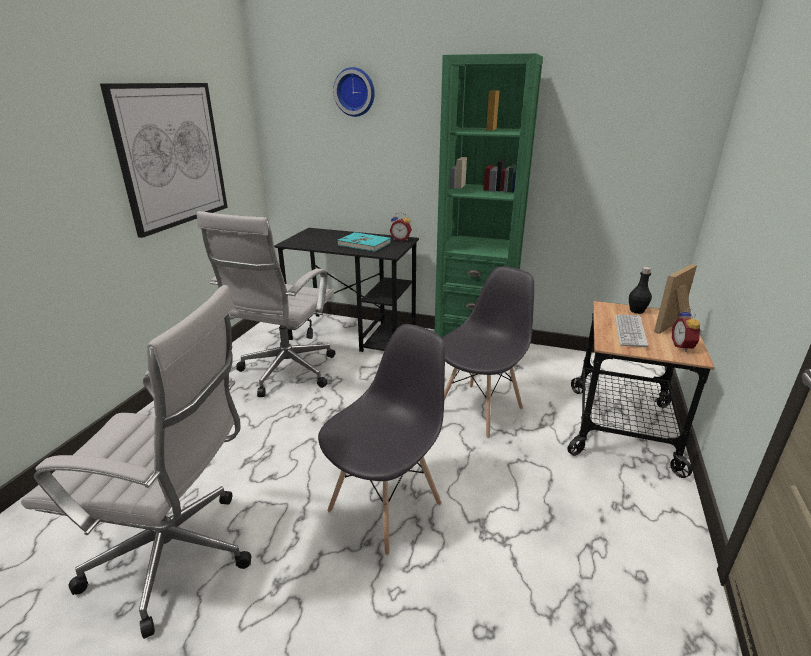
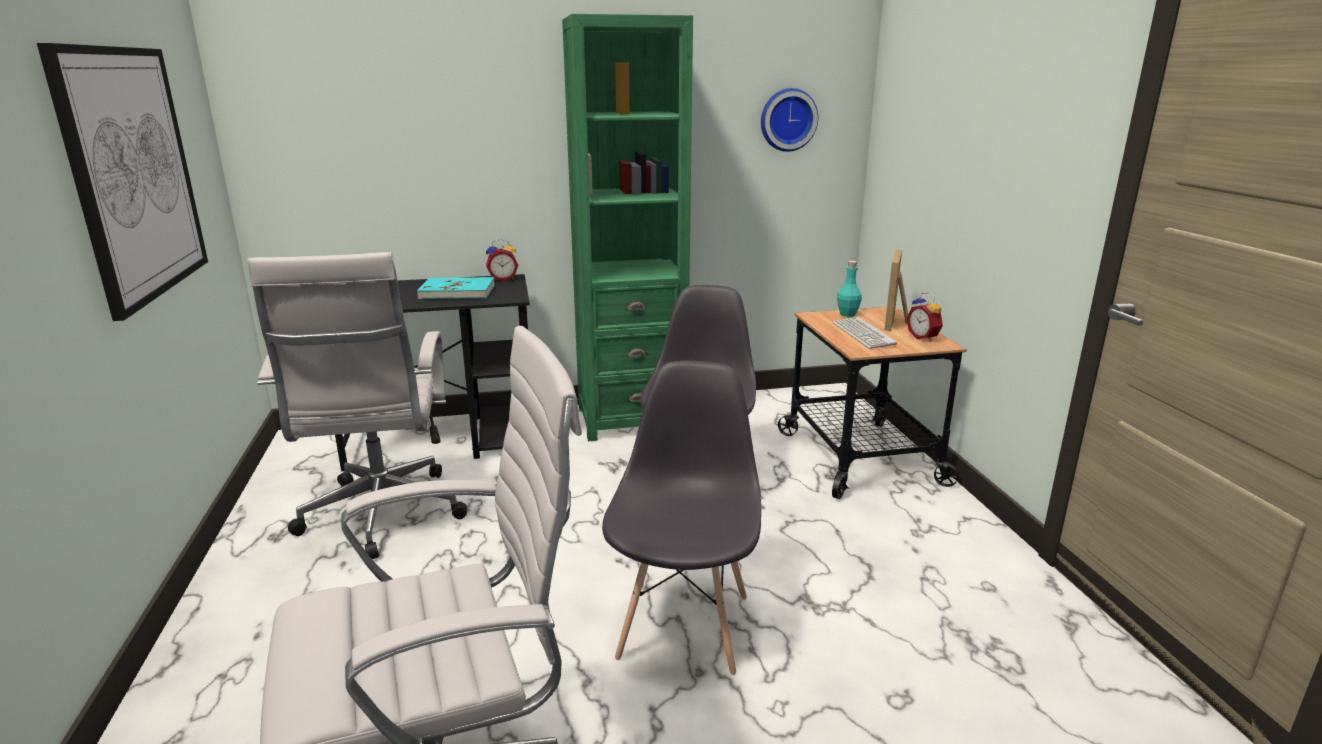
camera: 30 degrees left, 5 degrees down
wall clock [333,67,375,117] -> wall clock moved to [761,88,818,152]
black bottle [629,267,652,314] -> turquoise bottle [837,261,862,317]

